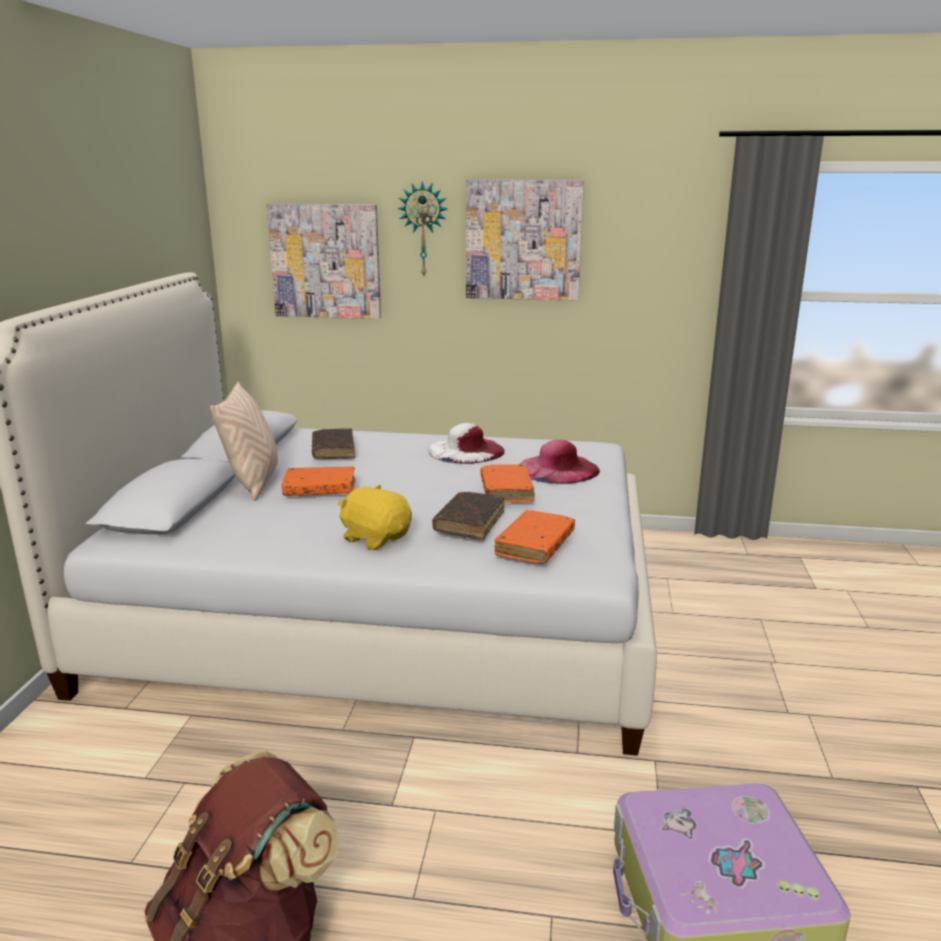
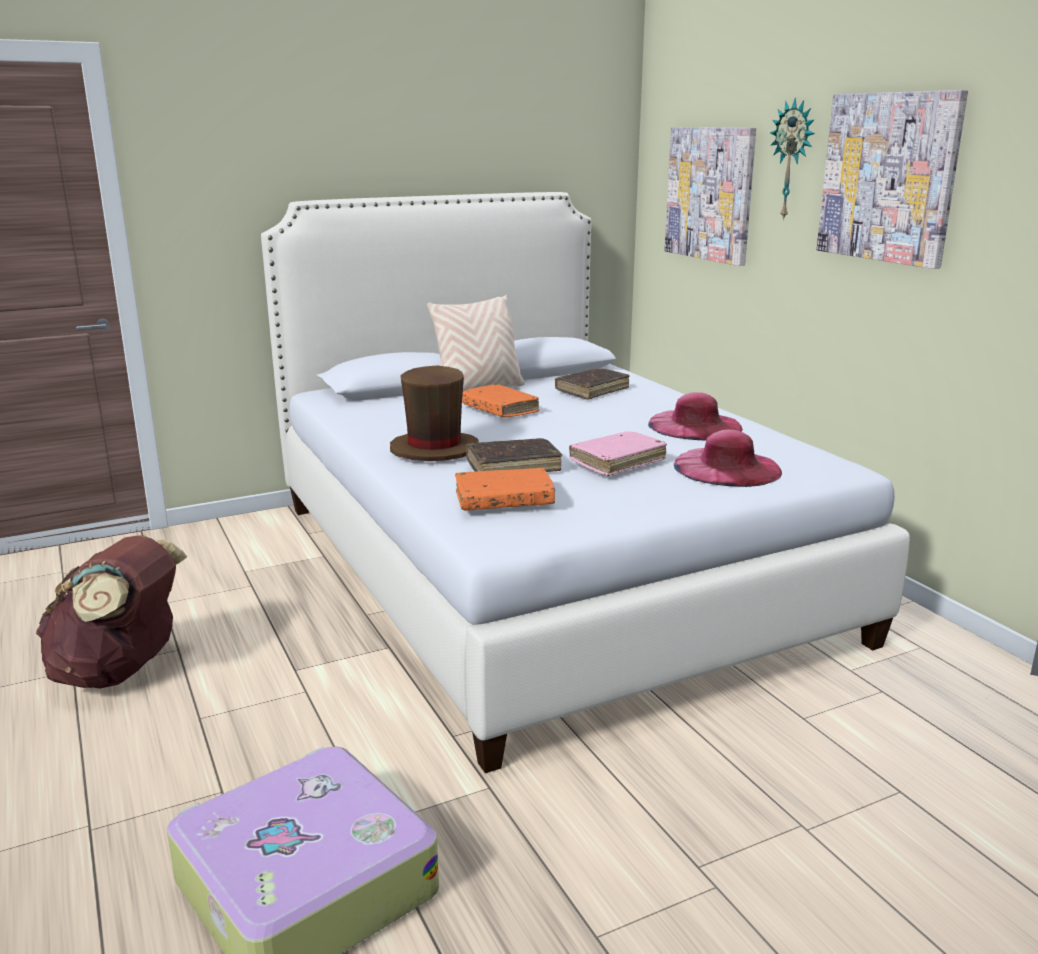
camera: 55 degrees right, 0 degrees up
yellow plush toy [338,485,412,550] -> brown hat [390,366,479,461]
white hat [428,423,505,464] -> pink hat [648,392,743,440]
orange book [480,464,535,502] -> pink book [569,431,667,476]

